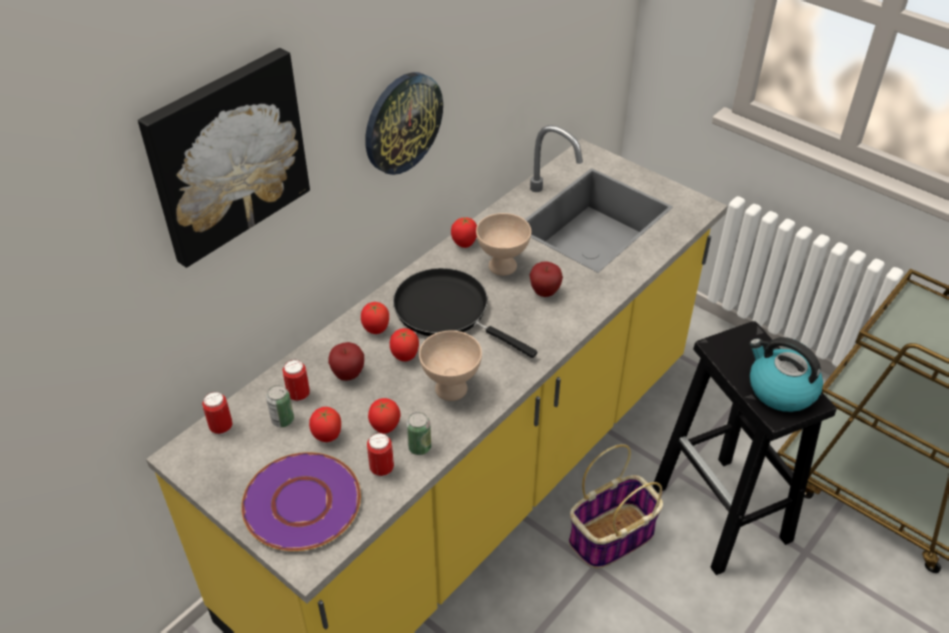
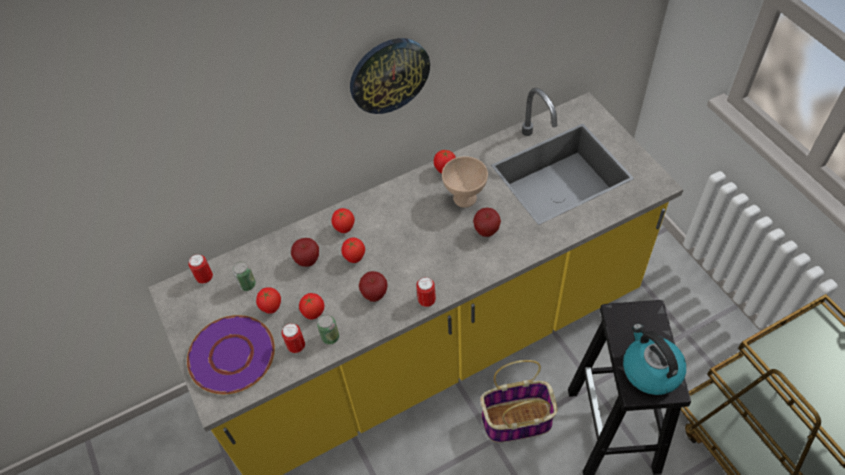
camera: 25 degrees right, 10 degrees up
picture [138,48,310,268] -> none
can [283,360,310,402] -> can moved to [416,277,436,307]
black frying pan [393,268,537,358] -> none
beige bowl [419,330,482,401] -> apple [359,271,388,302]

